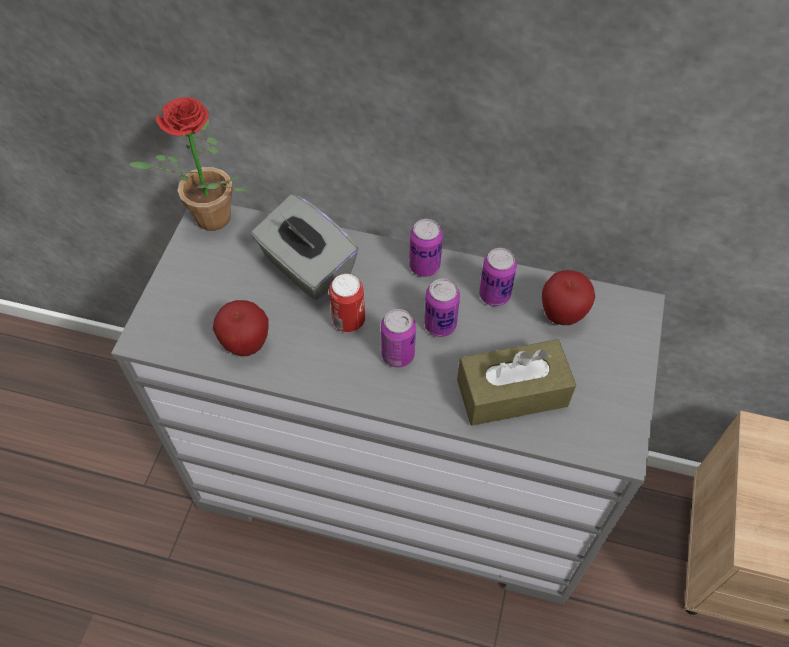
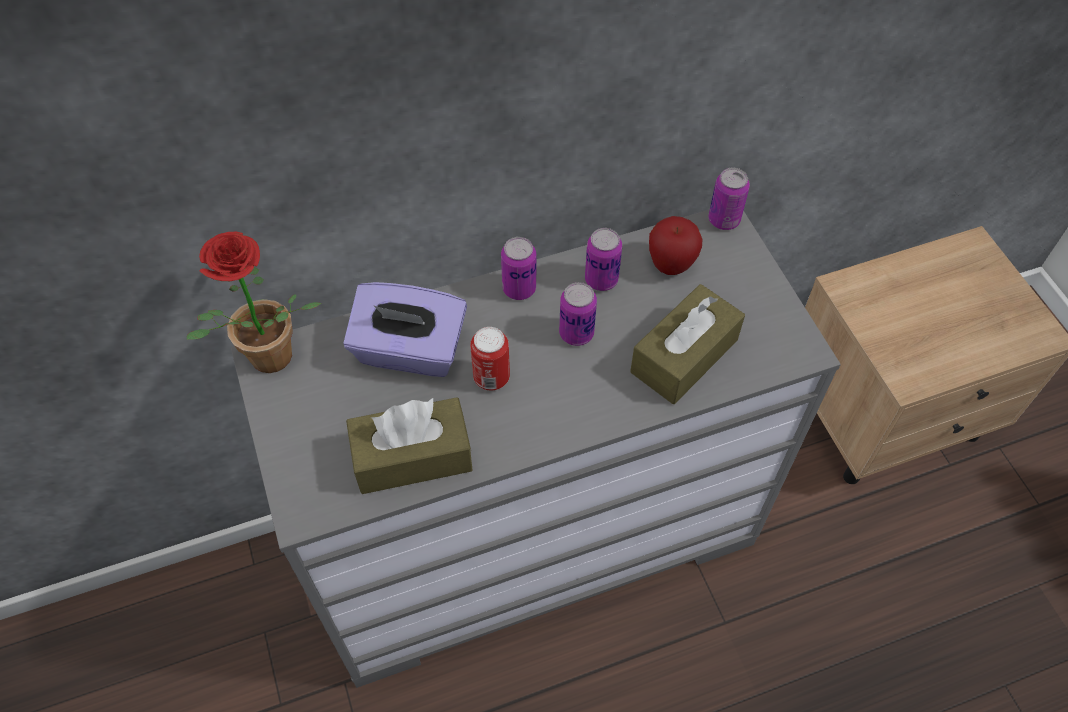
camera: 35 degrees left, 0 degrees up
apple [213,300,269,356] -> brown tissue box [346,397,472,494]
grey tissue box [251,194,359,300] -> purple tissue box [343,282,467,377]
can [381,309,416,367] -> can moved to [708,168,750,230]

